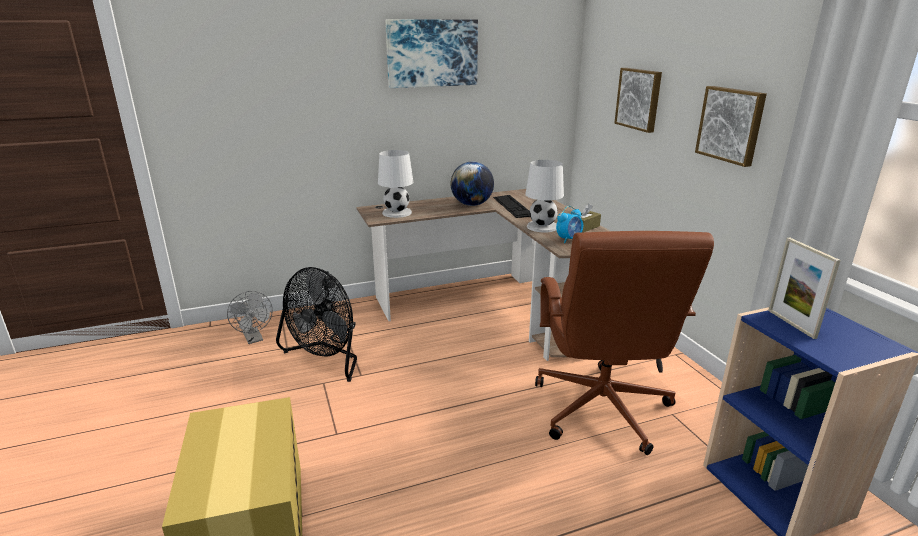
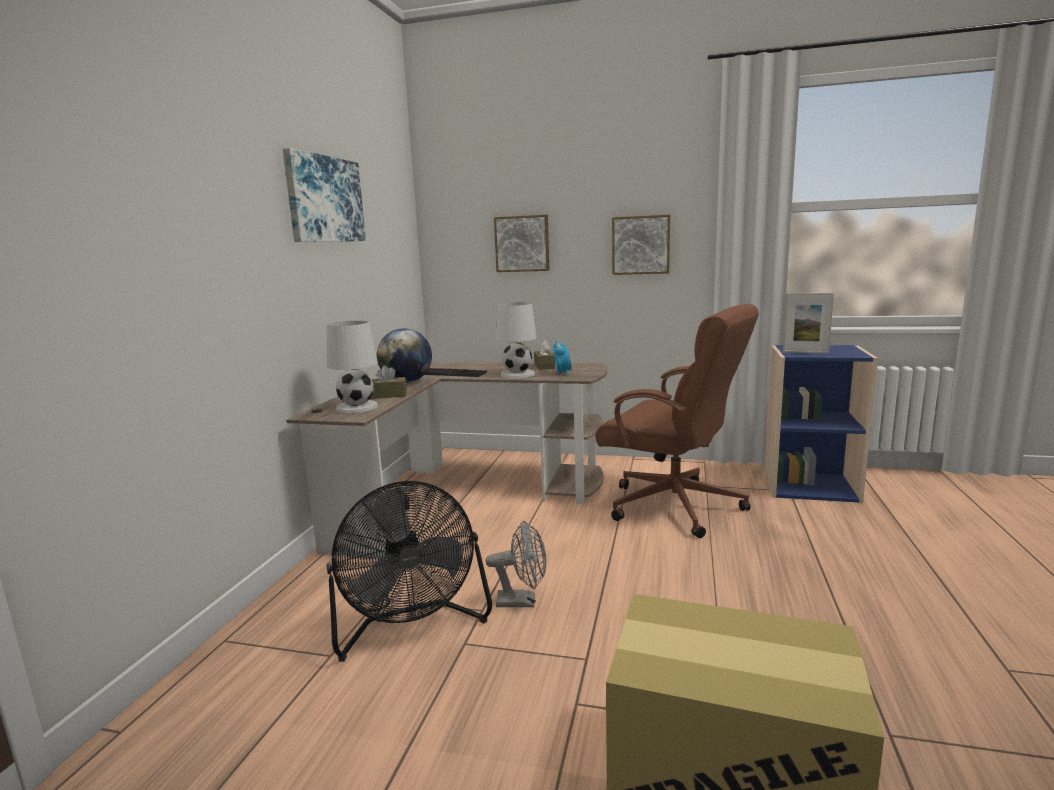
camera: 55 degrees left, 10 degrees down
grey fan [227,291,273,344] -> grey fan moved to [485,521,546,607]
none -> brown tissue box [370,365,407,399]

